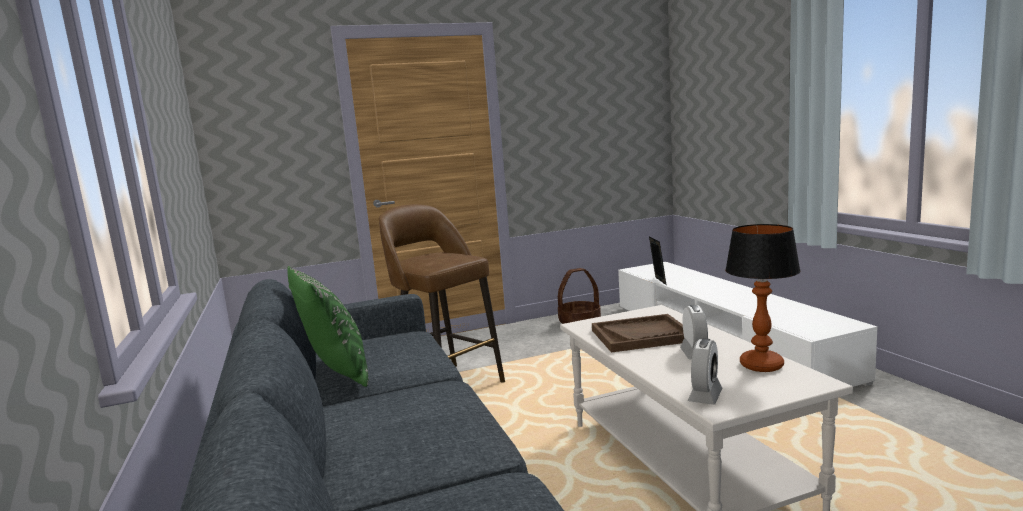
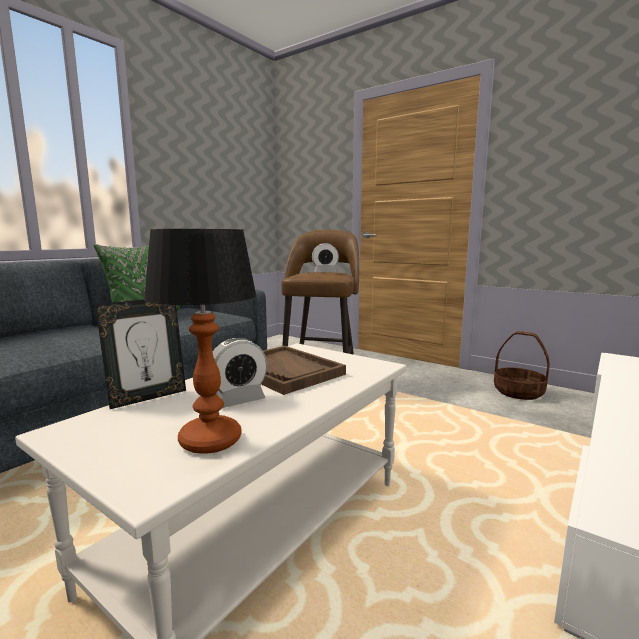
camera: 55 degrees right, 0 degrees up
picture frame [649,237,666,285] -> picture frame moved to [95,300,186,409]
alarm clock [688,338,722,405] -> alarm clock moved to [312,243,339,272]

